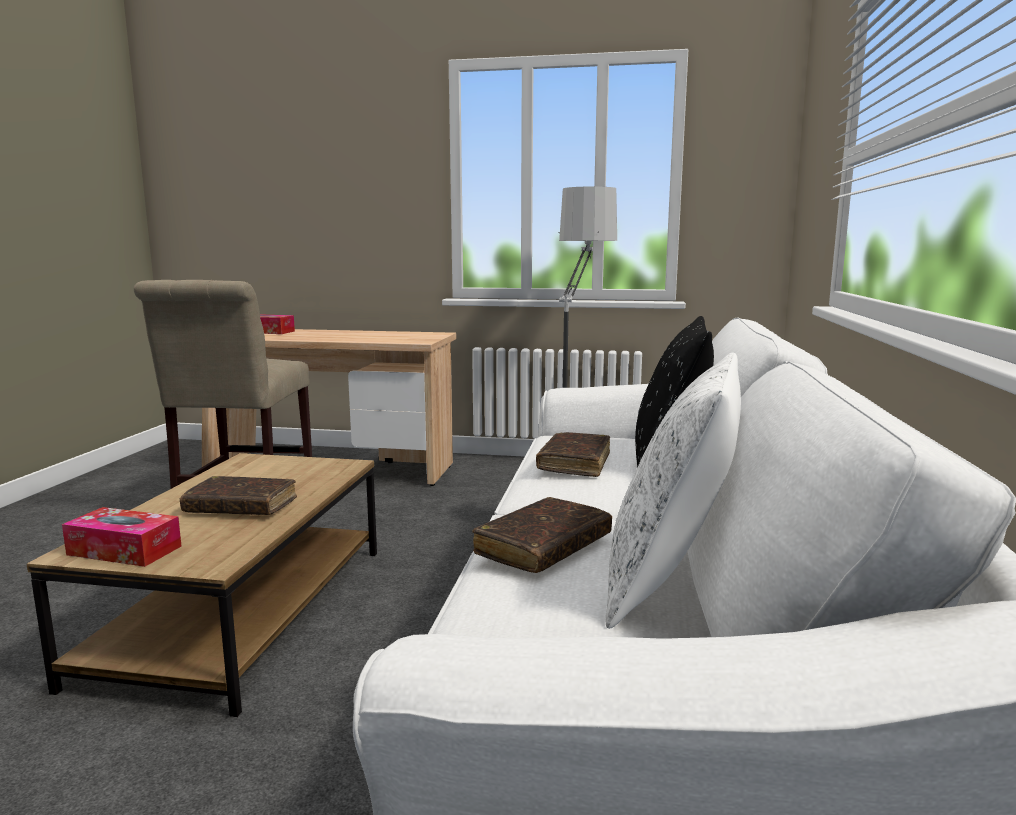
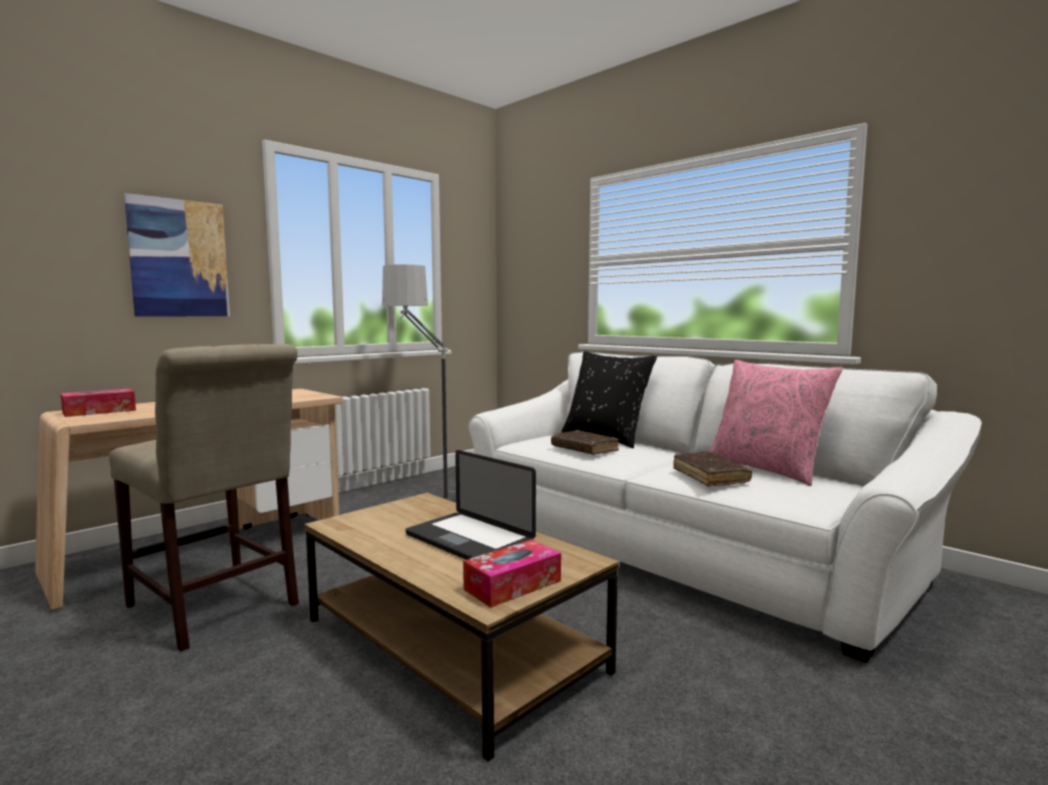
camera: 55 degrees left, 5 degrees down
brown book [180,476,297,515] -> laptop [406,450,536,560]
white pillow [606,352,741,629] -> pink pillow [709,360,843,486]
none -> picture [124,193,230,317]

